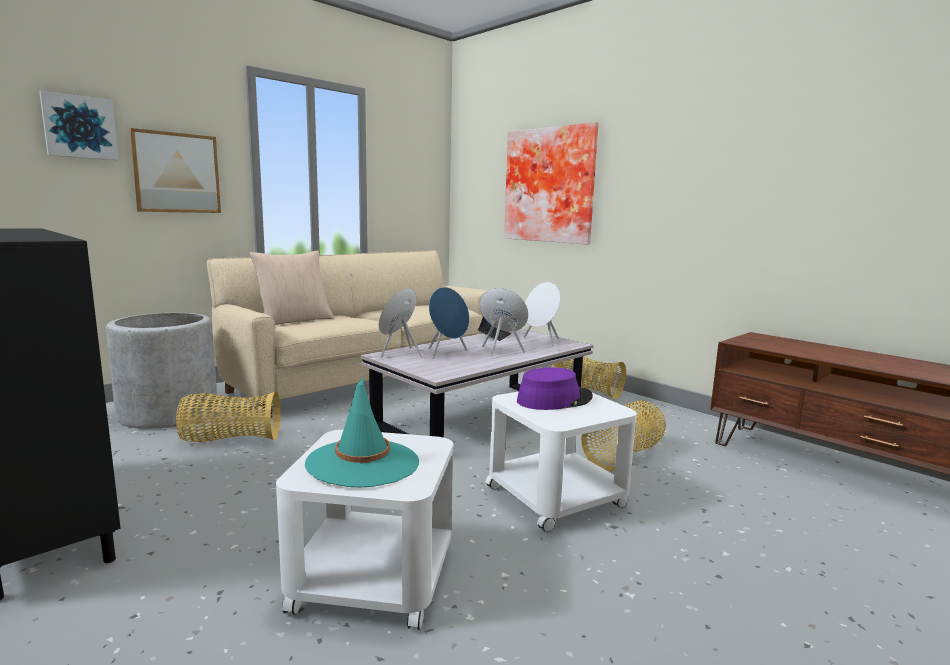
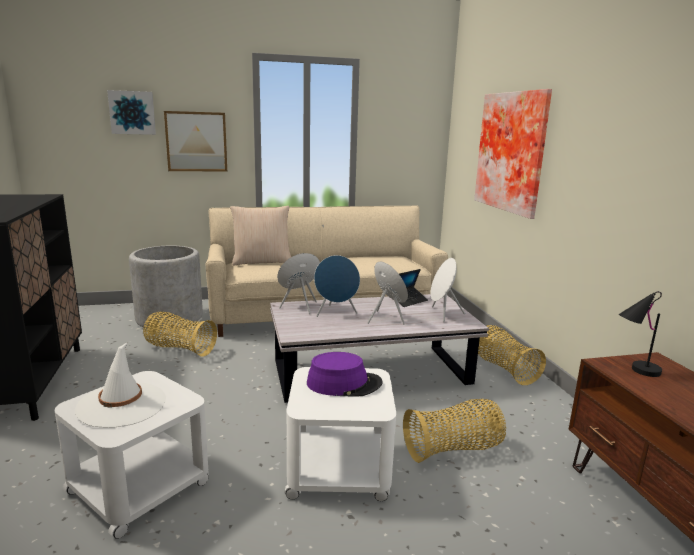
camera: 30 degrees right, 5 degrees up
turquoise hat [305,377,419,487] -> white hat [75,342,166,428]
none -> black table lamp [619,291,662,377]

